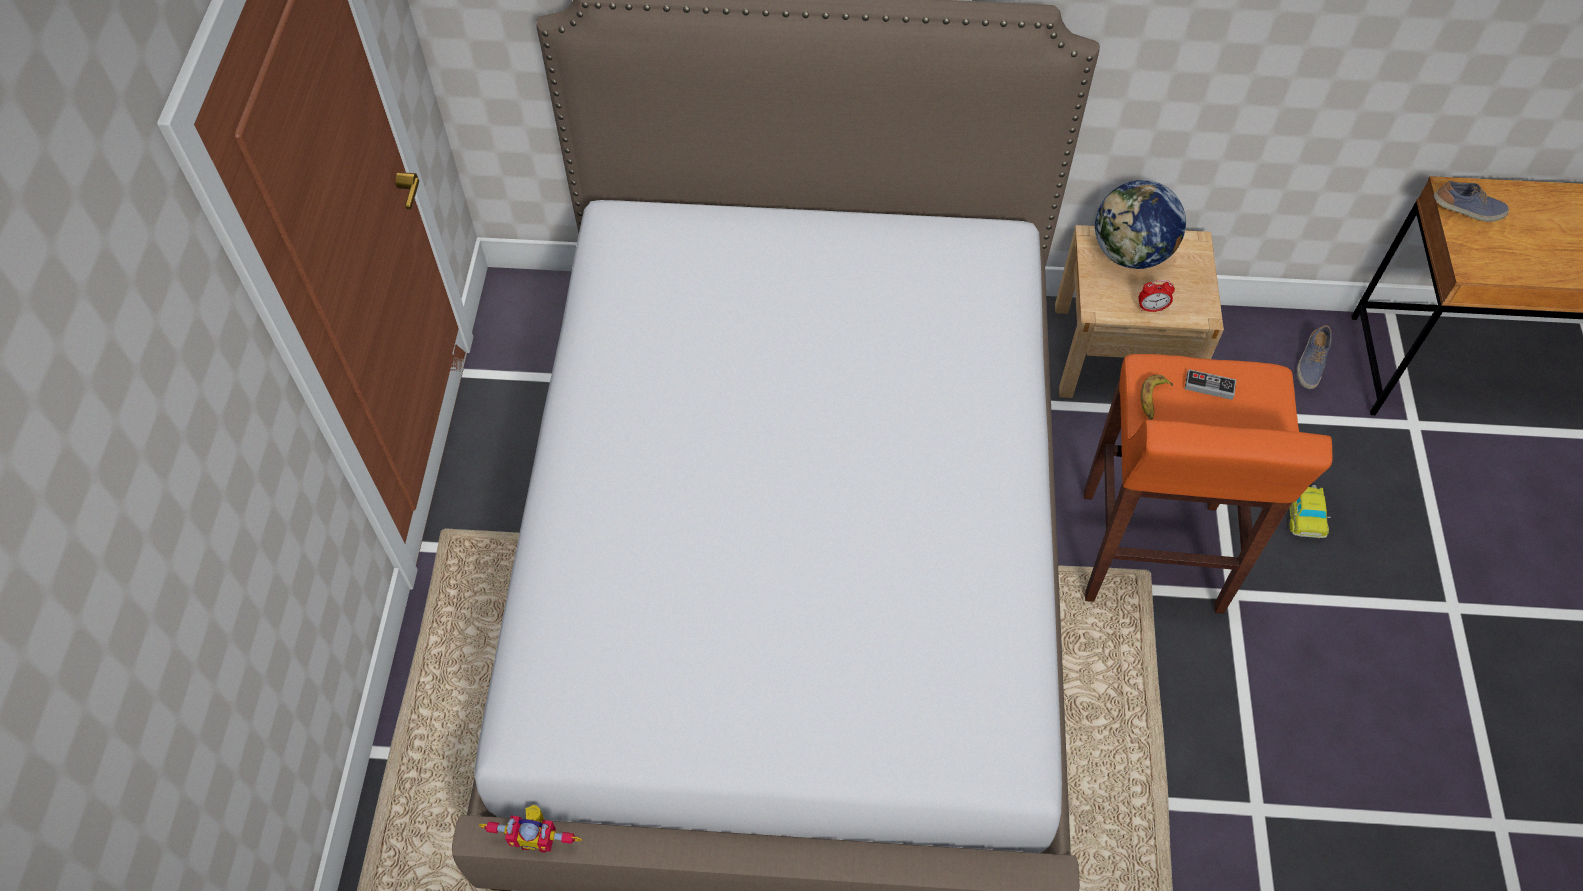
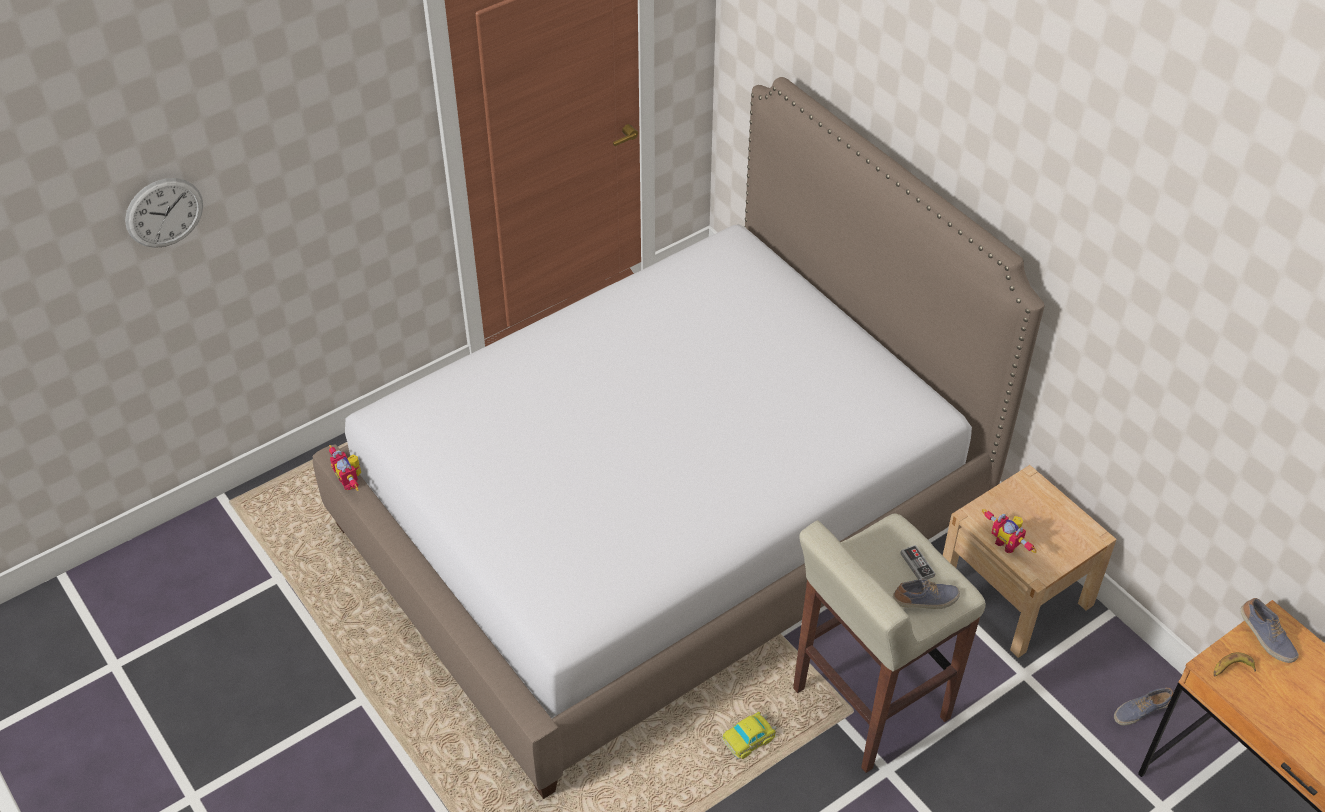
camera: 50 degrees right, 10 degrees down
orange stool [1084,354,1332,614] -> beige stool [793,513,986,773]
globe [1095,180,1186,269] -> none
alarm clock [1138,280,1175,312] -> toy robot [982,509,1037,553]
banana [1141,375,1173,420] -> banana moved to [1213,652,1256,676]
toy car [1289,485,1330,538] -> toy car moved to [722,712,777,759]
none -> wall clock [125,178,203,248]
none -> shoe [893,579,960,609]

